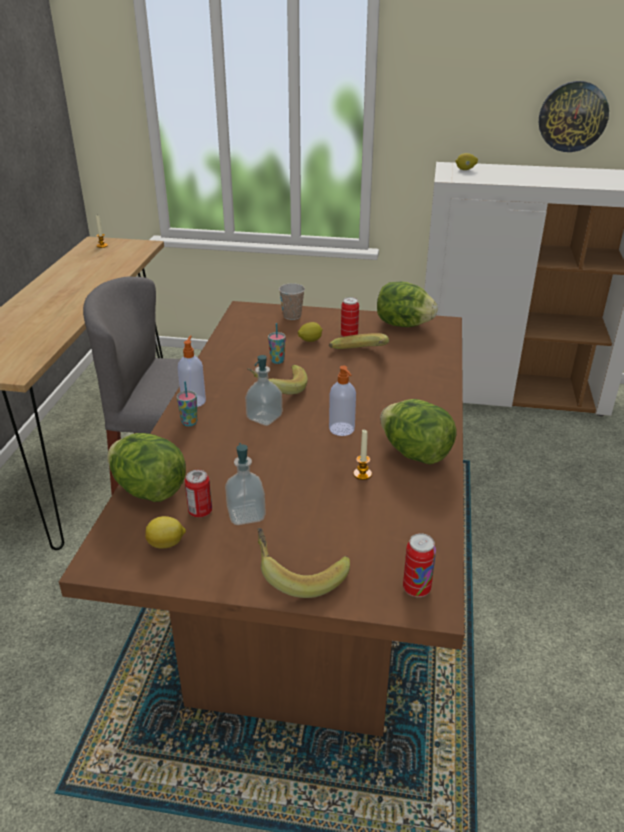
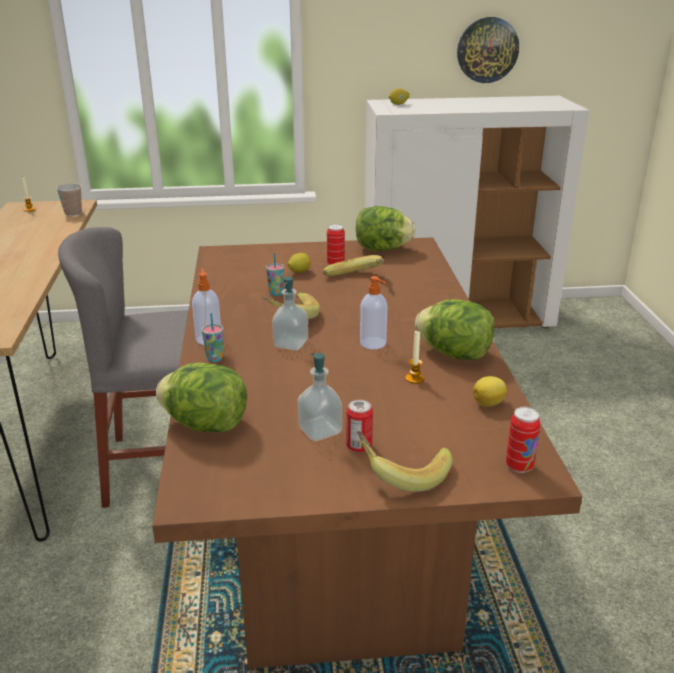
camera: 15 degrees left, 5 degrees down
lemon [145,516,186,549] -> lemon moved to [473,376,507,407]
can [185,470,212,517] -> can moved to [346,400,373,452]
cup [279,283,305,320] -> cup moved to [56,183,82,216]

